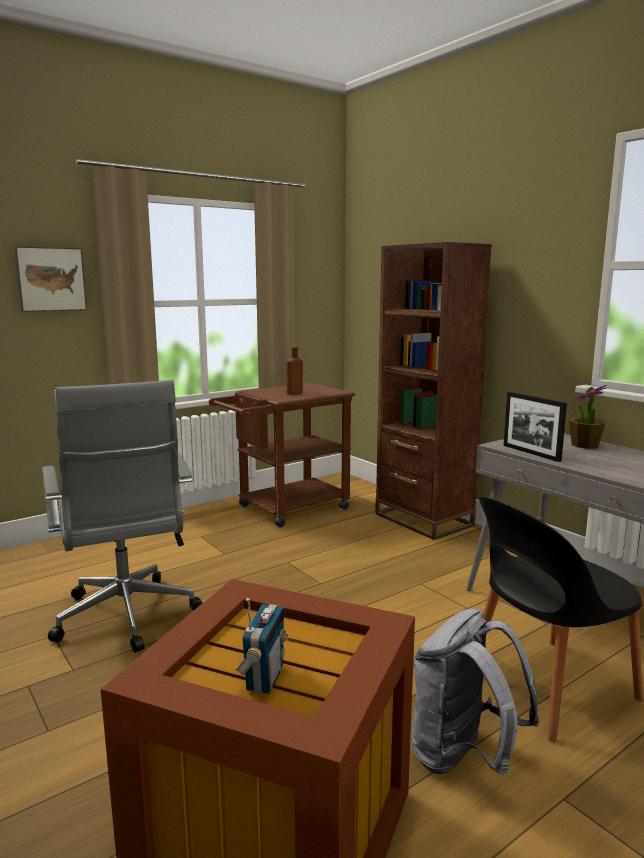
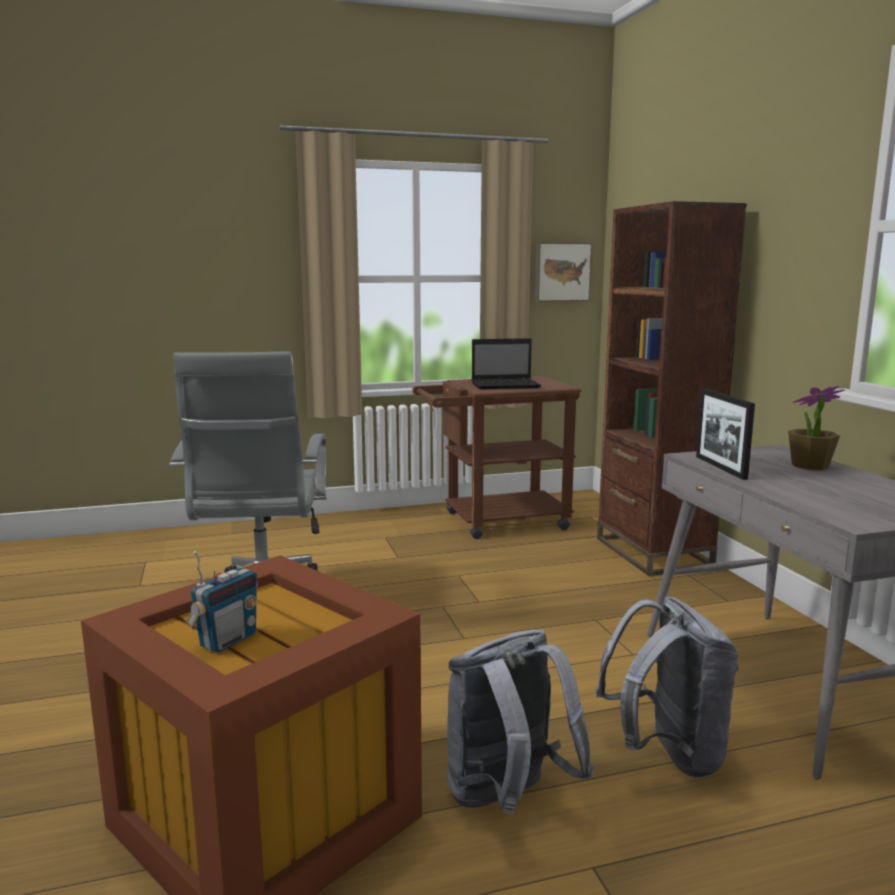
camera: 20 degrees right, 0 degrees up
picture [14,246,87,312] -> picture moved to [535,242,592,302]
brown bottle [287,347,303,395] -> laptop [472,338,541,389]
black chair [479,496,643,742] -> grey backpack [596,596,738,778]

